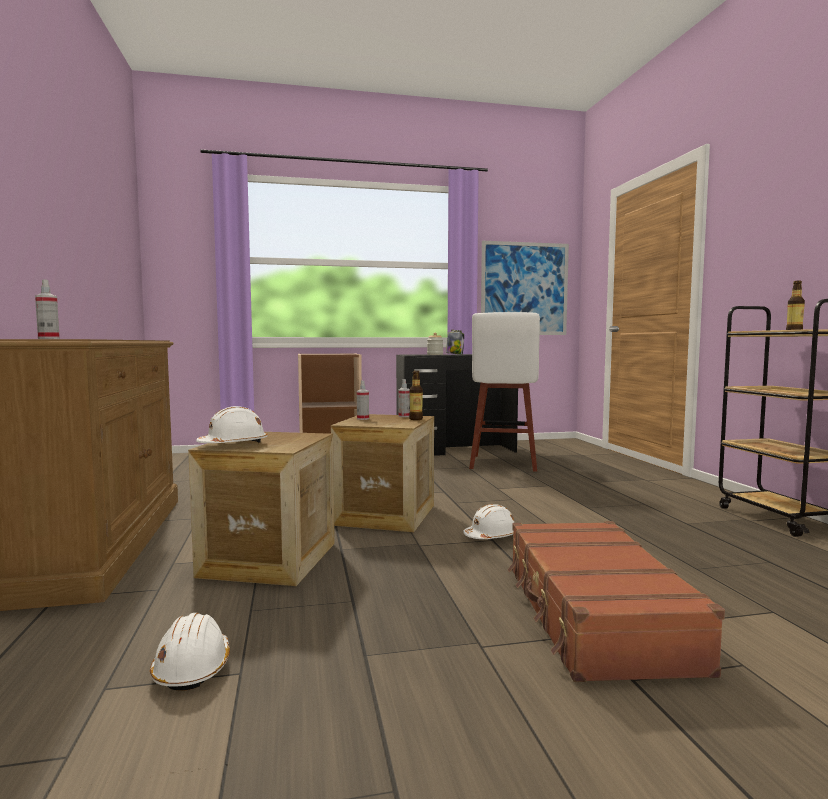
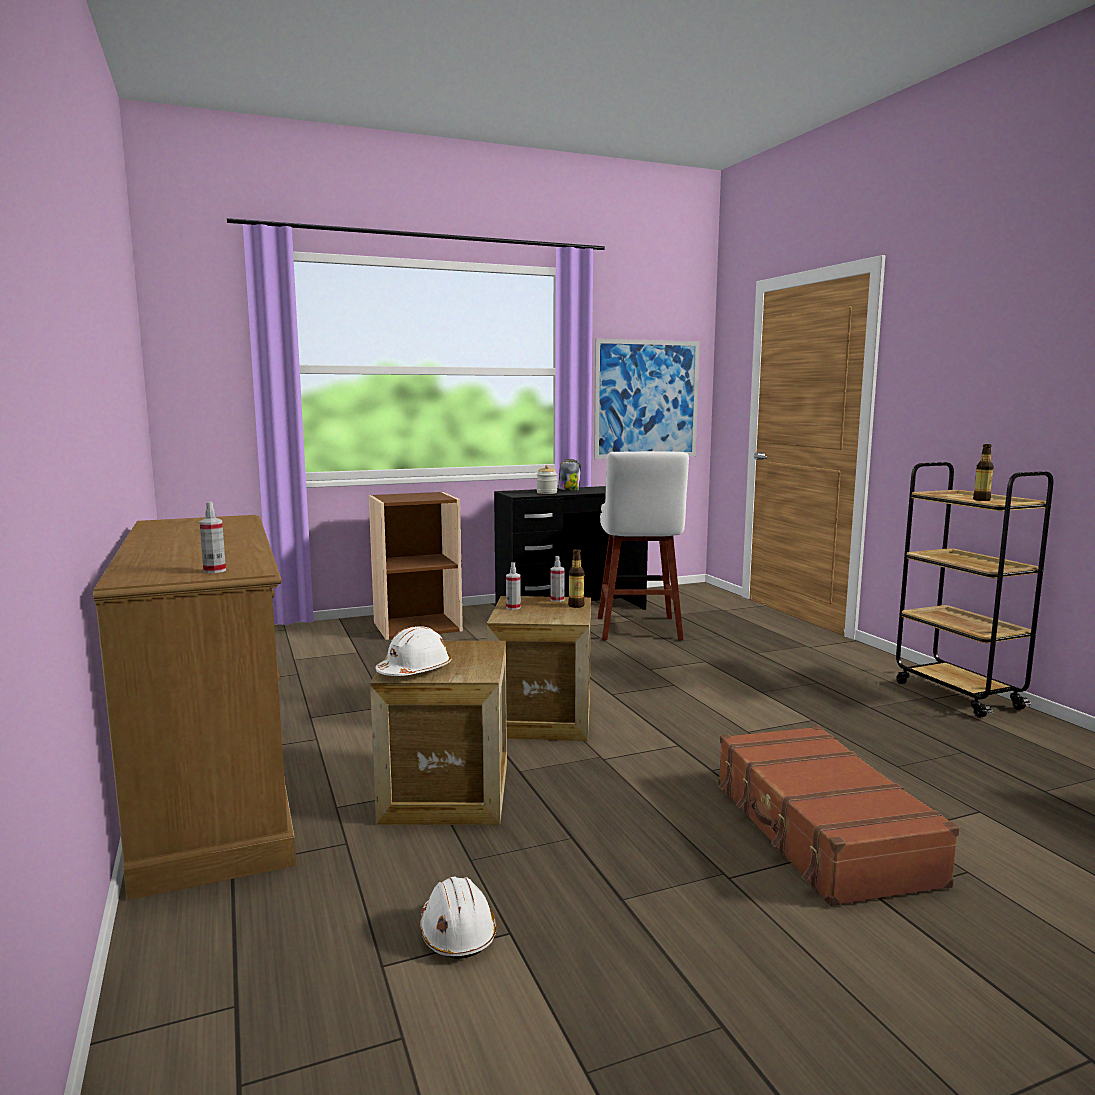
camera: 10 degrees left, 5 degrees up
white hard hat [463,504,514,539] -> none

